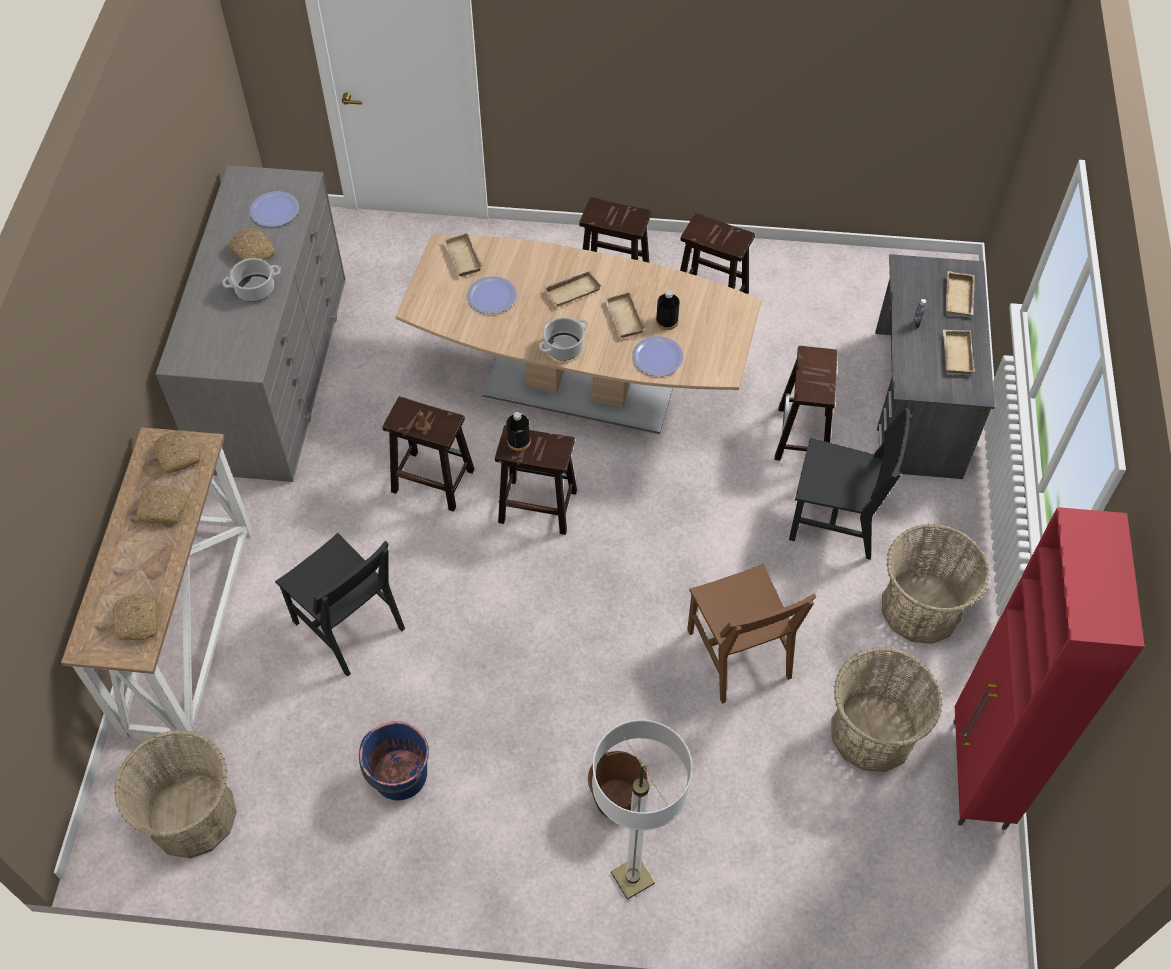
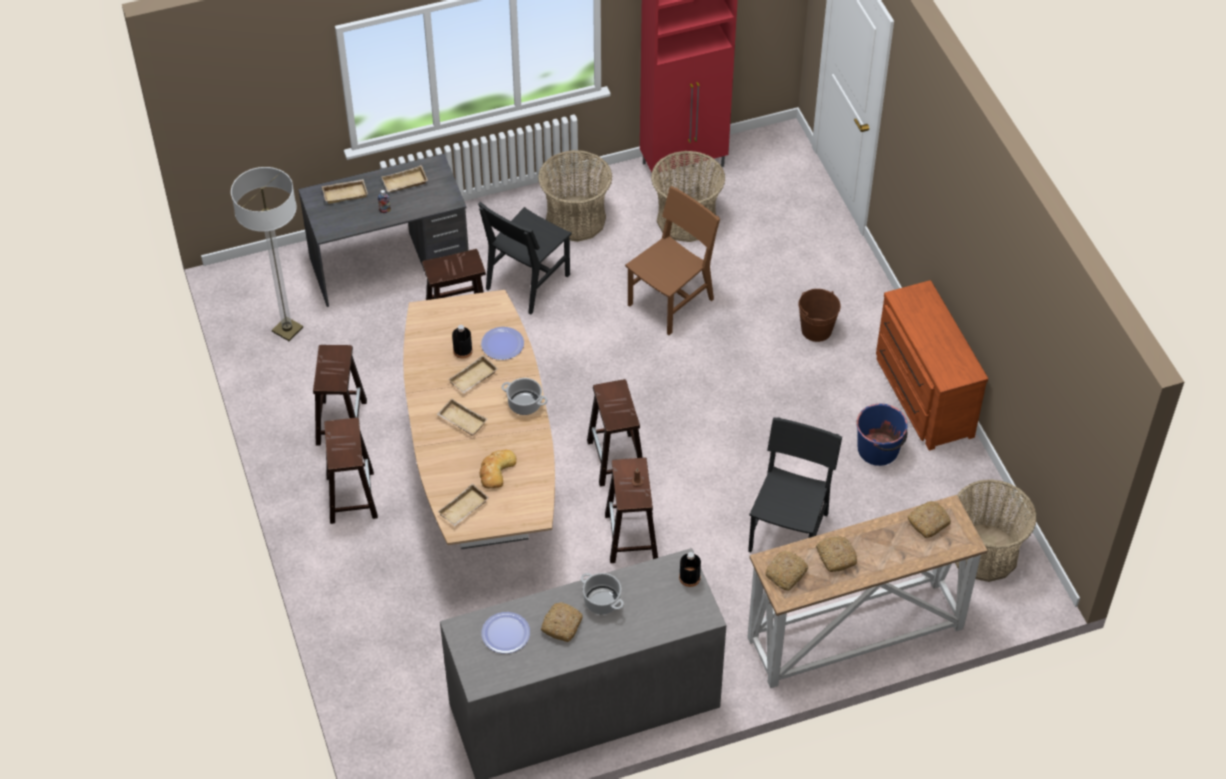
camera: 115 degrees left, 5 degrees down
plate [467,276,517,314] -> bread [480,450,517,489]
black bottle [506,412,531,451] -> black bottle moved to [679,552,701,587]
floor lamp [592,720,692,900] -> floor lamp moved to [231,167,303,341]
black chair [789,408,912,560] -> black chair turned 135 degrees counterclockwise [478,202,572,314]
none -> brown dresser [876,280,988,451]

